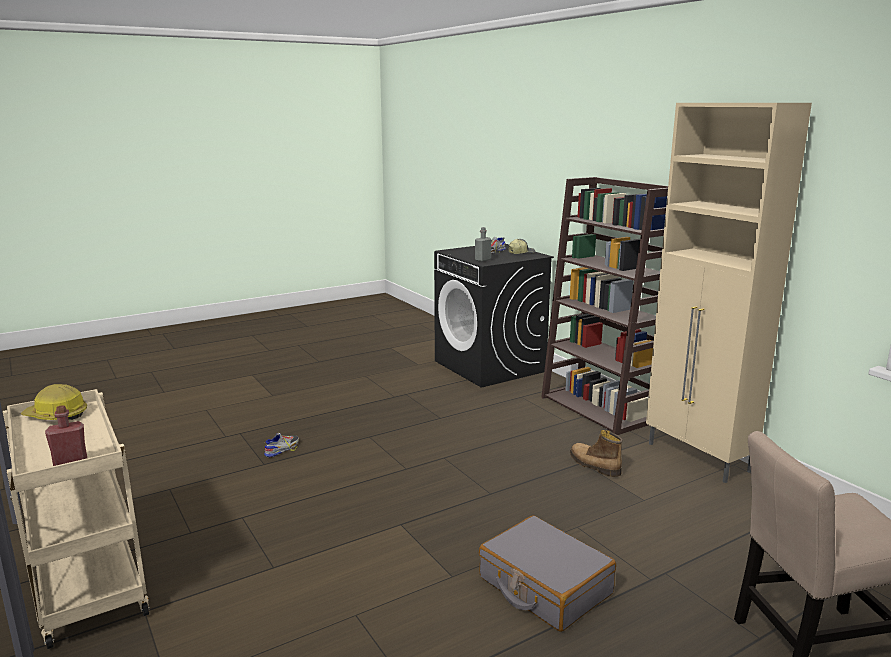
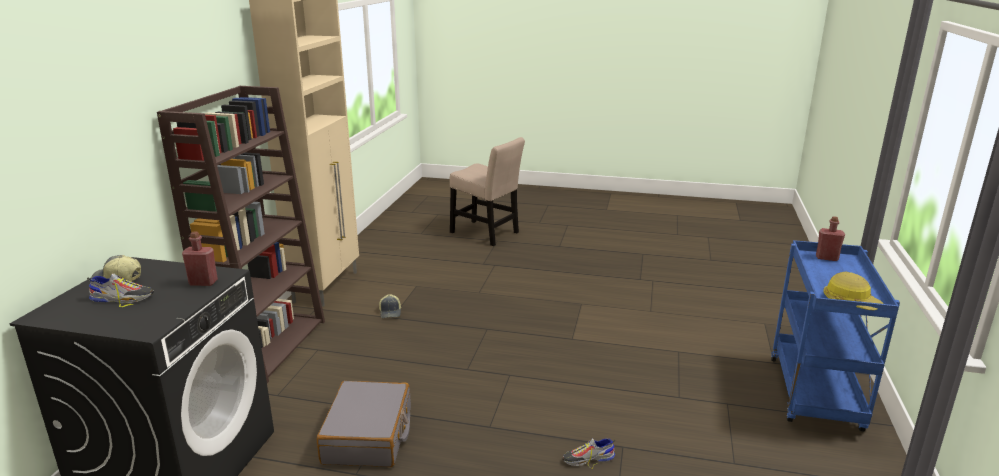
camera: 135 degrees left, 5 degrees up
beige cart [3,389,150,649] -> blue cart [771,240,900,432]
grey bottle [475,227,491,262] -> red bottle [182,231,218,286]
grey suitcase [479,515,616,632] -> grey suitcase moved to [317,381,411,467]
boot [570,430,623,477] -> cap [379,294,401,319]

